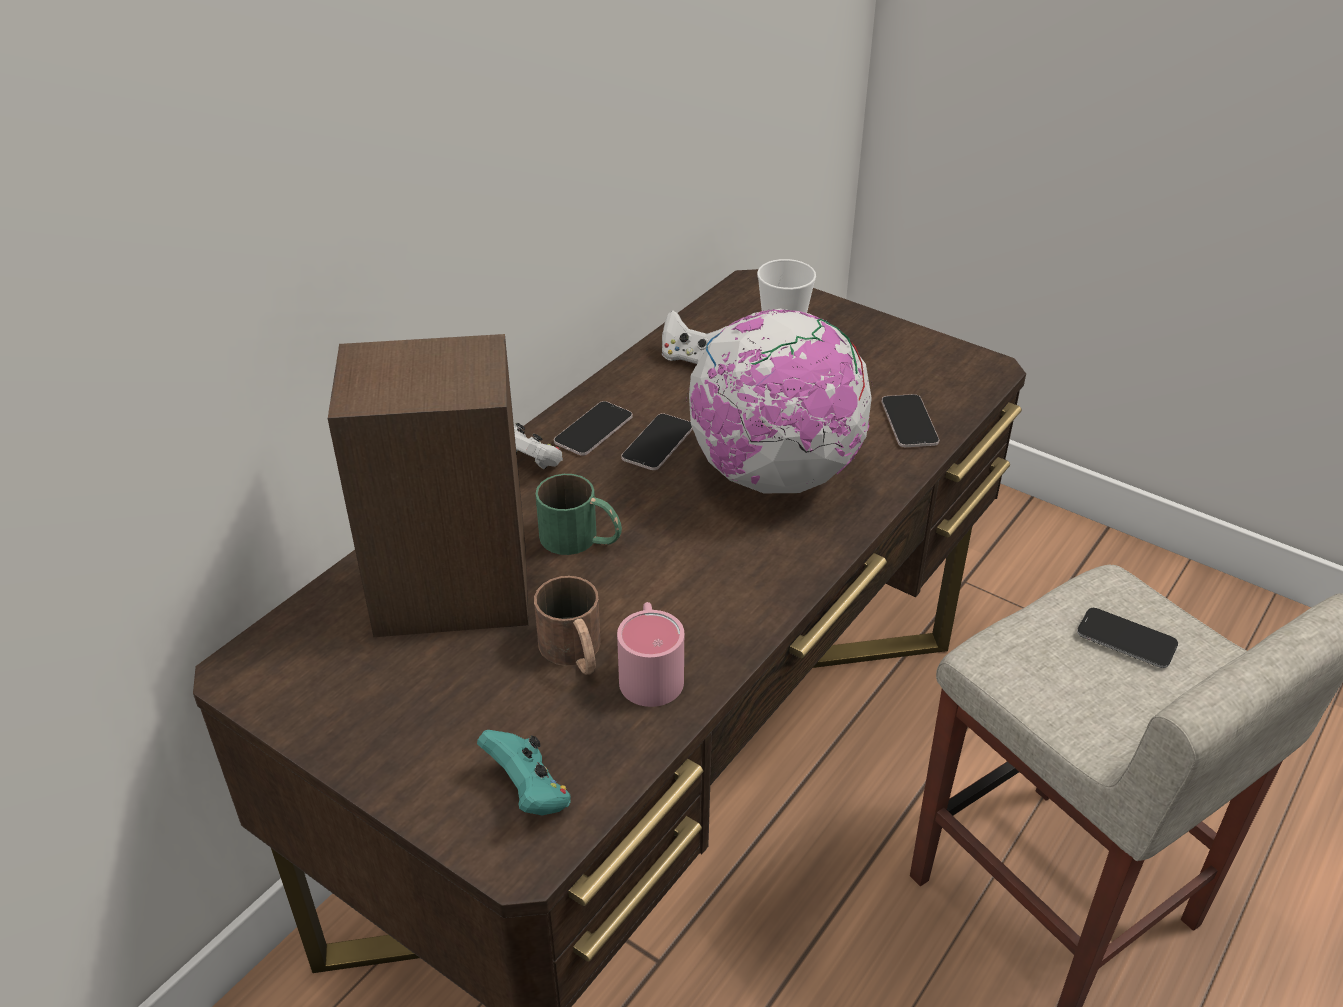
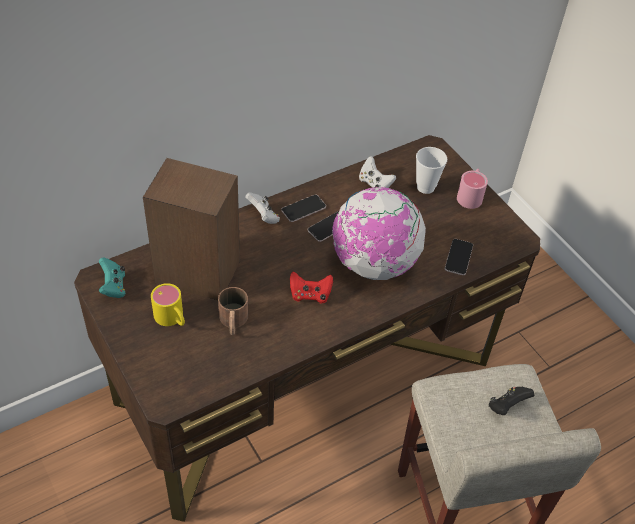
camera: 20 degrees right, 10 degrees up
turquoise game controller [477,730,570,815] -> turquoise game controller moved to [99,257,126,298]
green mug [536,474,622,555] -> none
pink mug [617,602,684,707] -> pink mug moved to [457,169,488,209]
phone [1077,608,1178,668] -> black game controller [489,387,534,415]
none -> yellow mug [151,283,185,326]
none -> red game controller [290,272,333,304]

